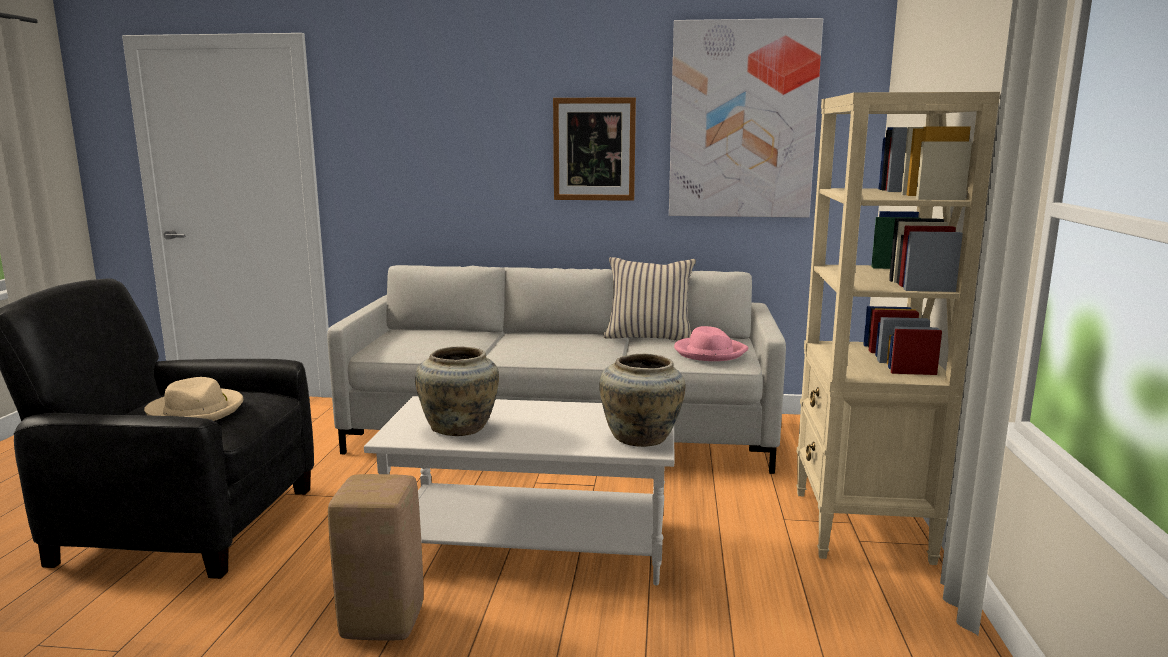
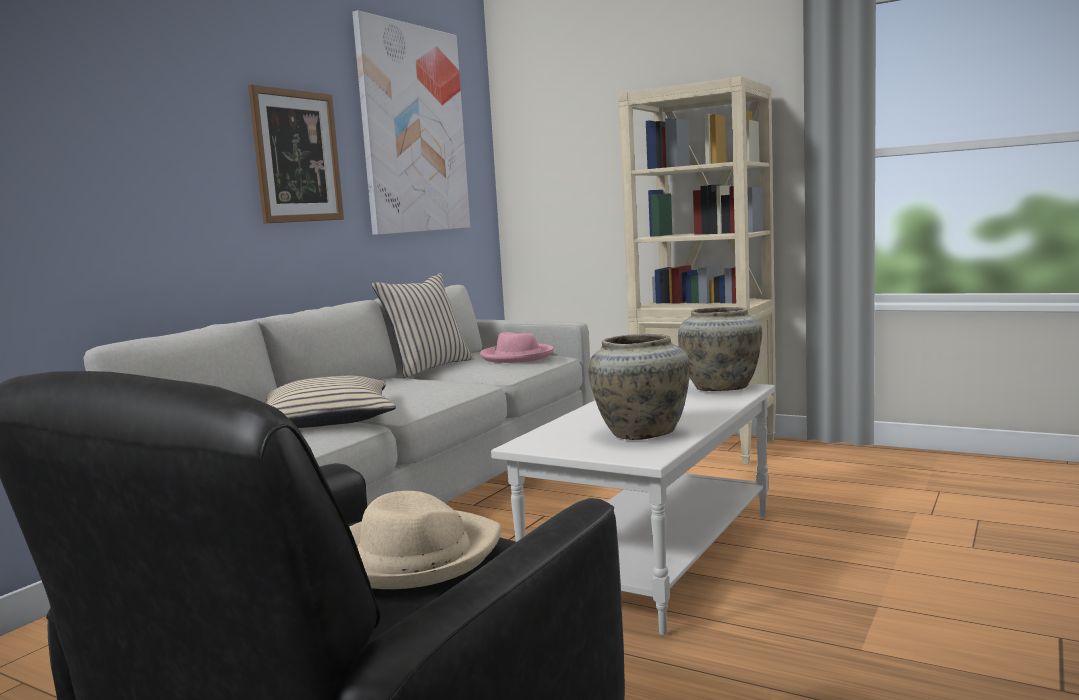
camera: 65 degrees left, 5 degrees down
beige stool [328,474,424,640] -> none
none -> beige pillow [266,376,396,428]

